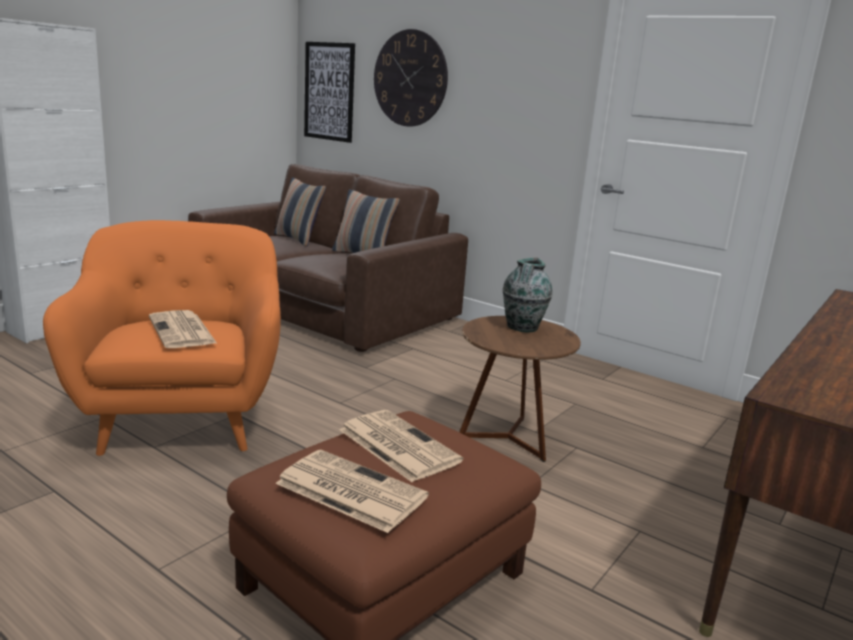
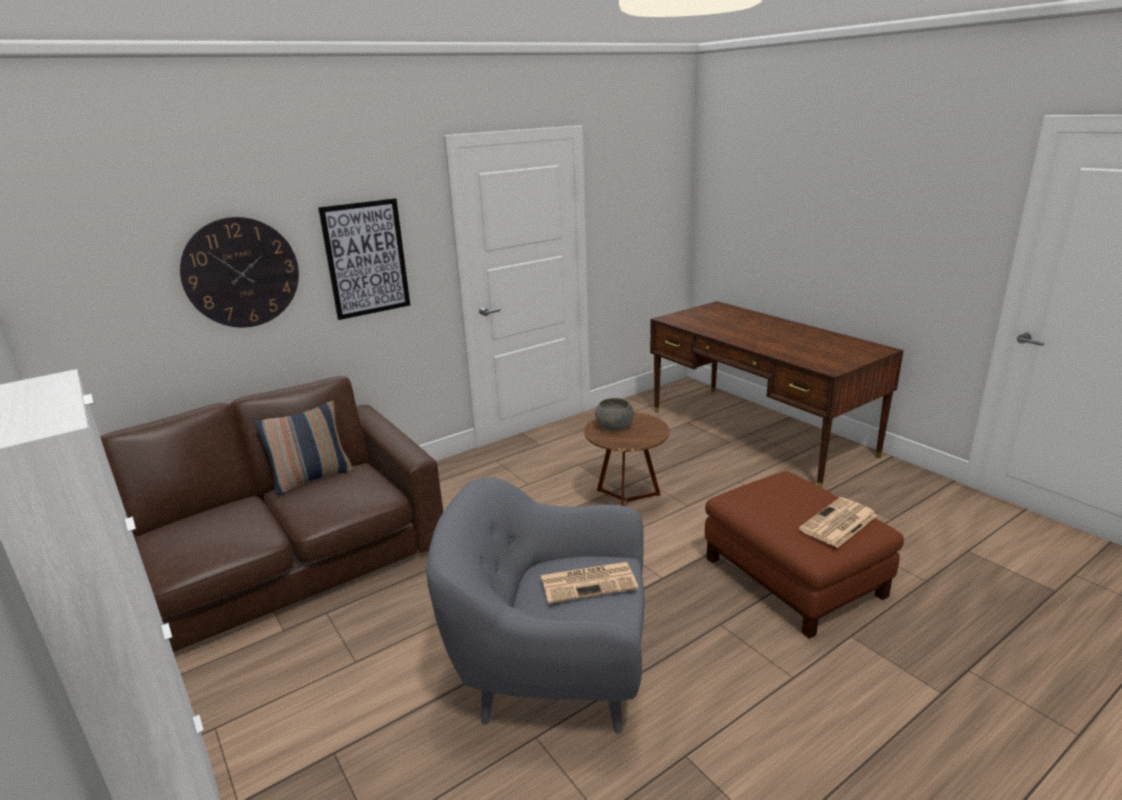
camera: 70 degrees left, 5 degrees up
orange armchair [43,220,281,456] -> grey armchair [427,477,645,734]
pillow [274,177,326,247] -> none
picture [304,42,355,143] -> picture moved to [318,198,410,320]
newspaper [339,410,463,482] -> none
vase [503,258,552,332] -> grey bowl [595,398,634,431]

